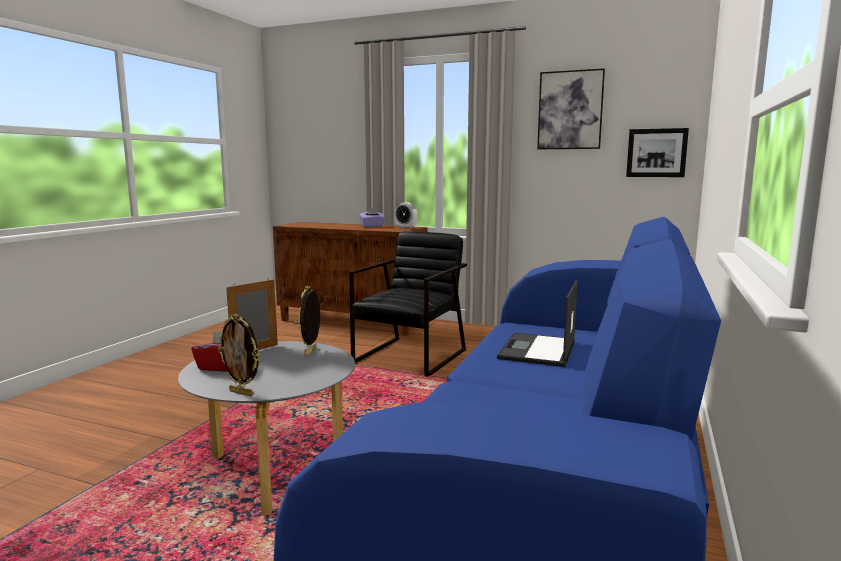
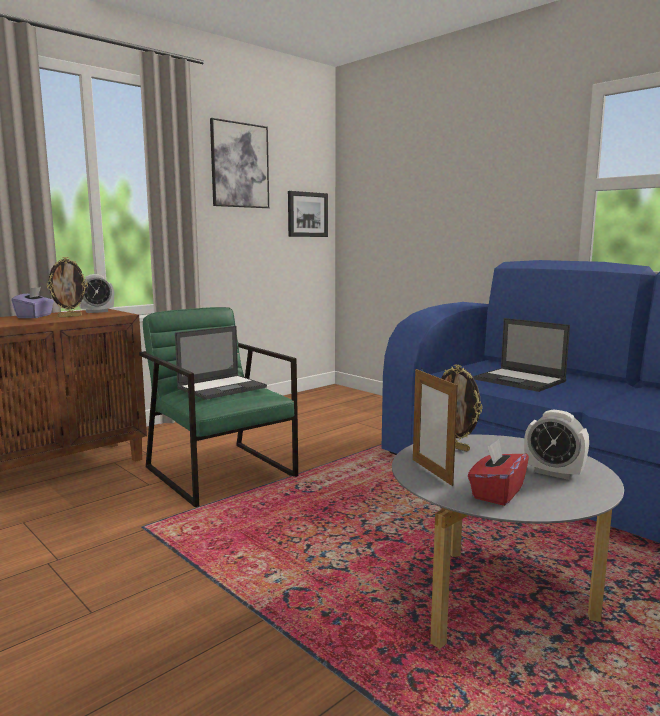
camera: 65 degrees left, 0 degrees up
picture frame [217,314,260,396] -> picture frame moved to [47,257,88,318]
black armchair [349,231,467,377] -> green armchair [139,307,298,507]
none -> laptop [175,326,267,400]
none -> alarm clock [524,410,589,480]

